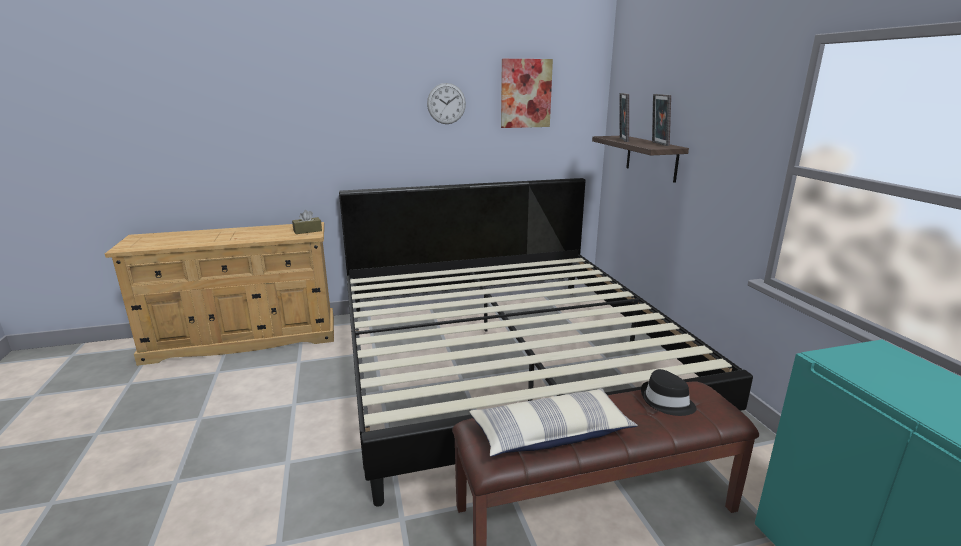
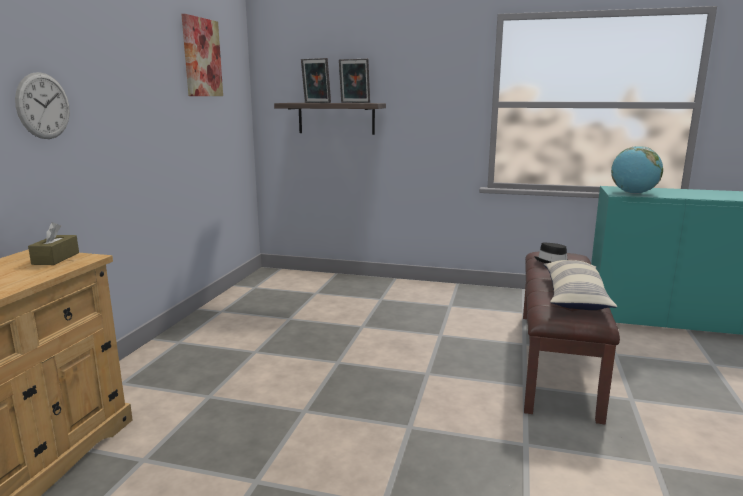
camera: 60 degrees left, 5 degrees down
bed [339,178,753,507] -> none
wall clock [427,83,466,124] -> wall clock moved to [15,72,70,139]
none -> globe [611,146,663,194]

